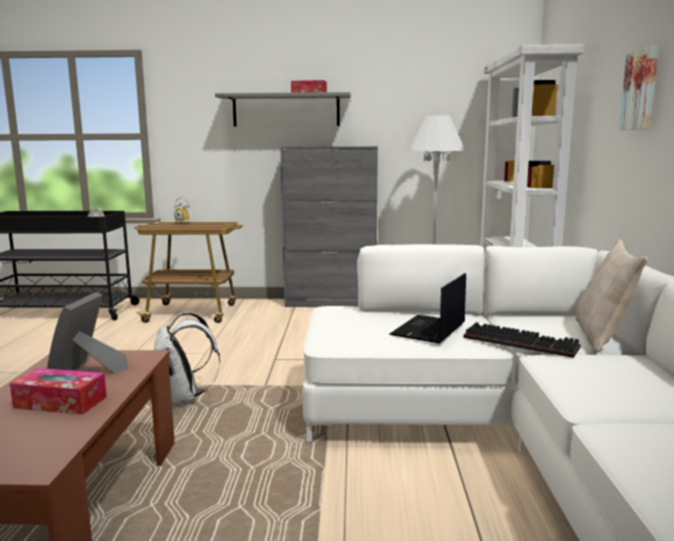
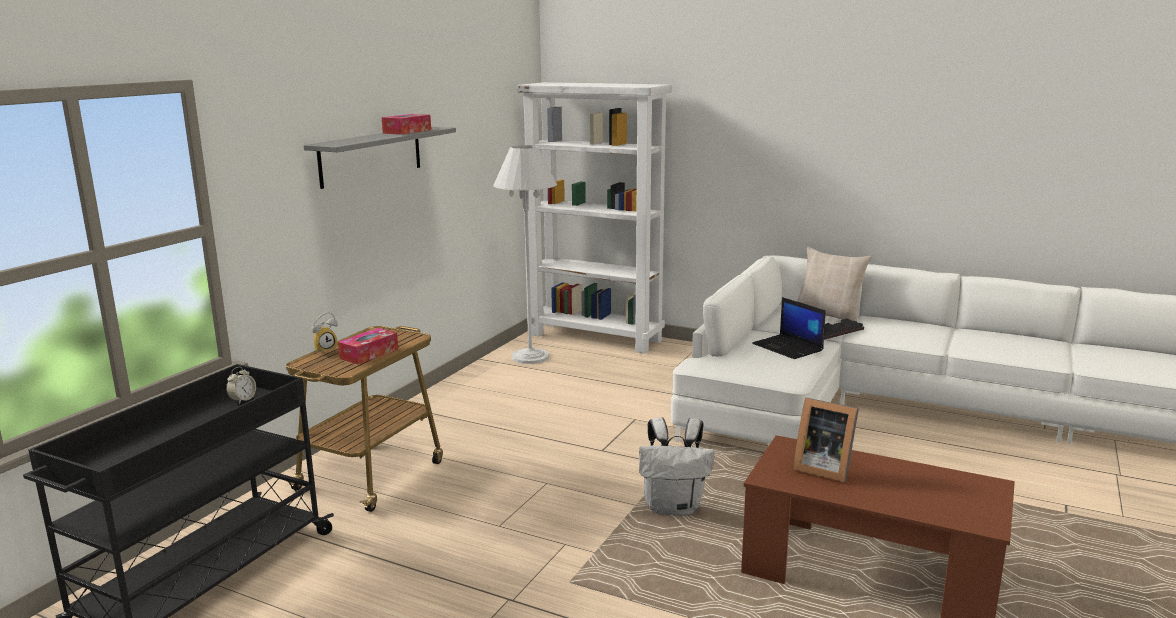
camera: 65 degrees left, 5 degrees up
tissue box [10,368,107,415] -> tissue box moved to [338,328,398,364]
grey cabinet [280,146,378,307] -> none
picture [619,46,659,130] -> none

